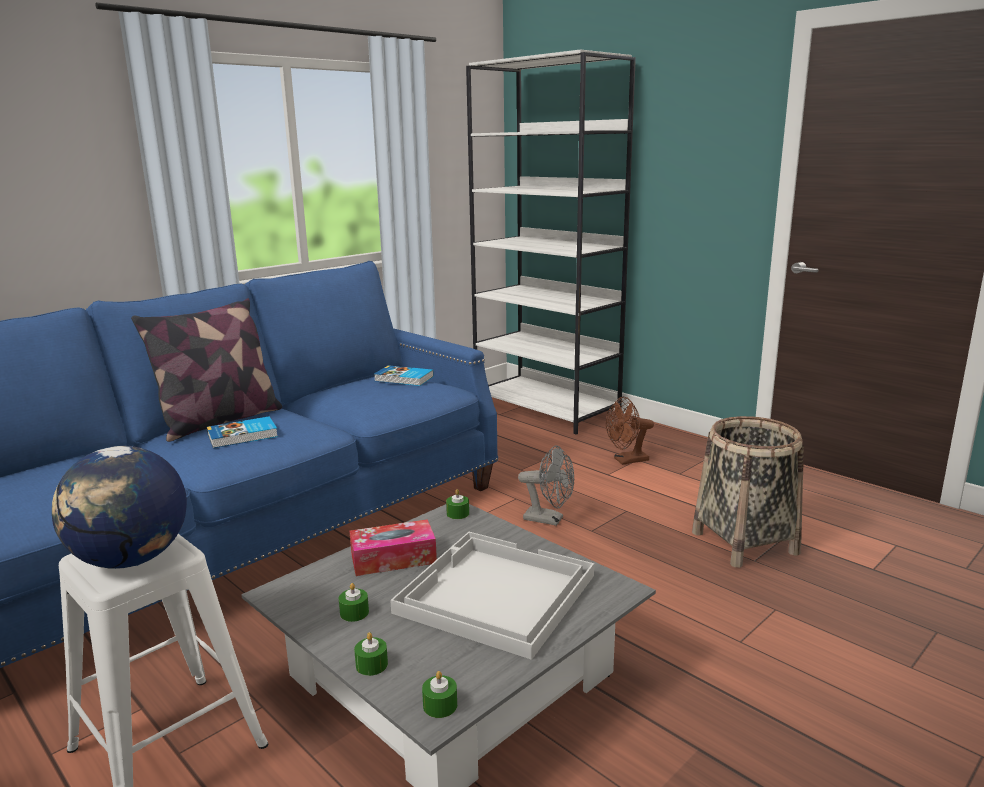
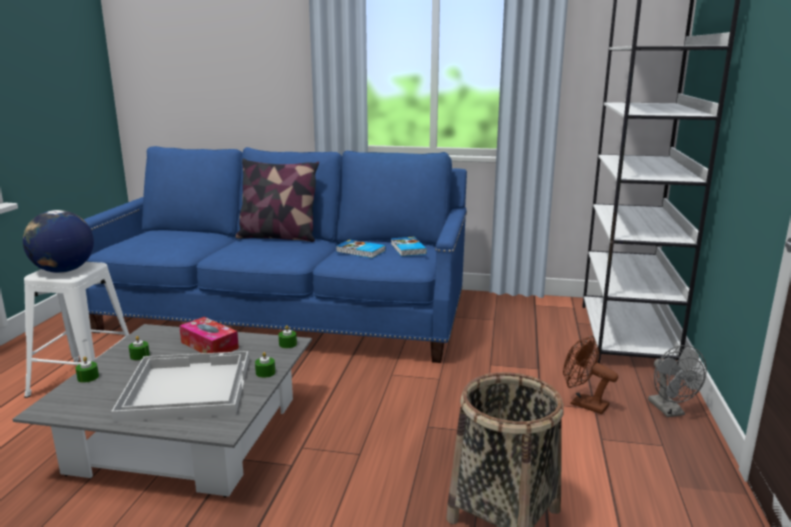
camera: 55 degrees right, 0 degrees up
book [207,416,278,448] -> book moved to [336,240,386,258]
green candle [422,671,457,718] -> green candle moved to [255,352,275,378]
grey fan [518,445,574,526] -> grey fan moved to [648,345,707,417]

